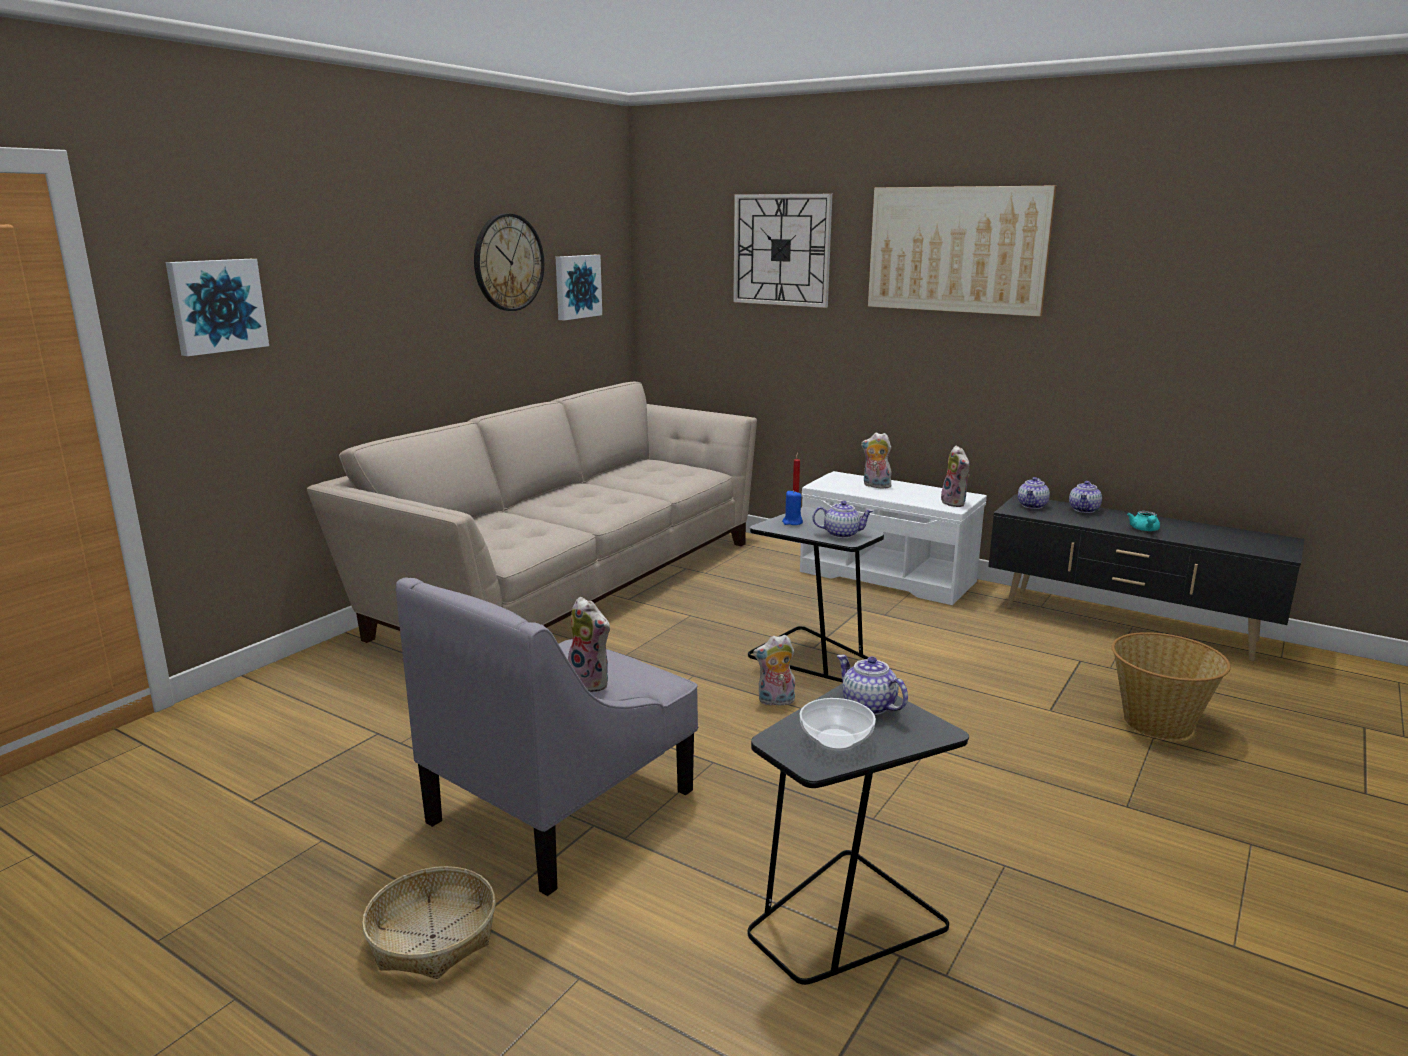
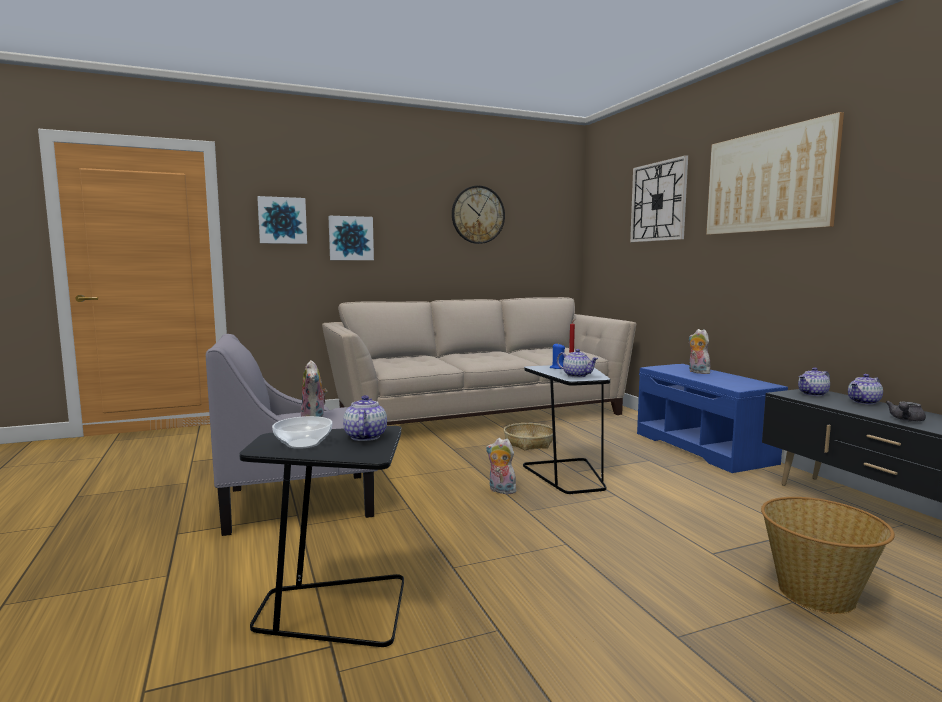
camera: 35 degrees right, 10 degrees down
basket [362,866,496,979] -> basket moved to [504,423,553,450]
picture [556,255,602,320] -> picture moved to [328,216,374,260]
white bench [800,471,987,605] -> blue bench [637,364,788,473]
plush toy [941,445,970,507] -> none
turquoise teapot [1127,511,1160,531] -> grey teapot [886,401,926,422]

